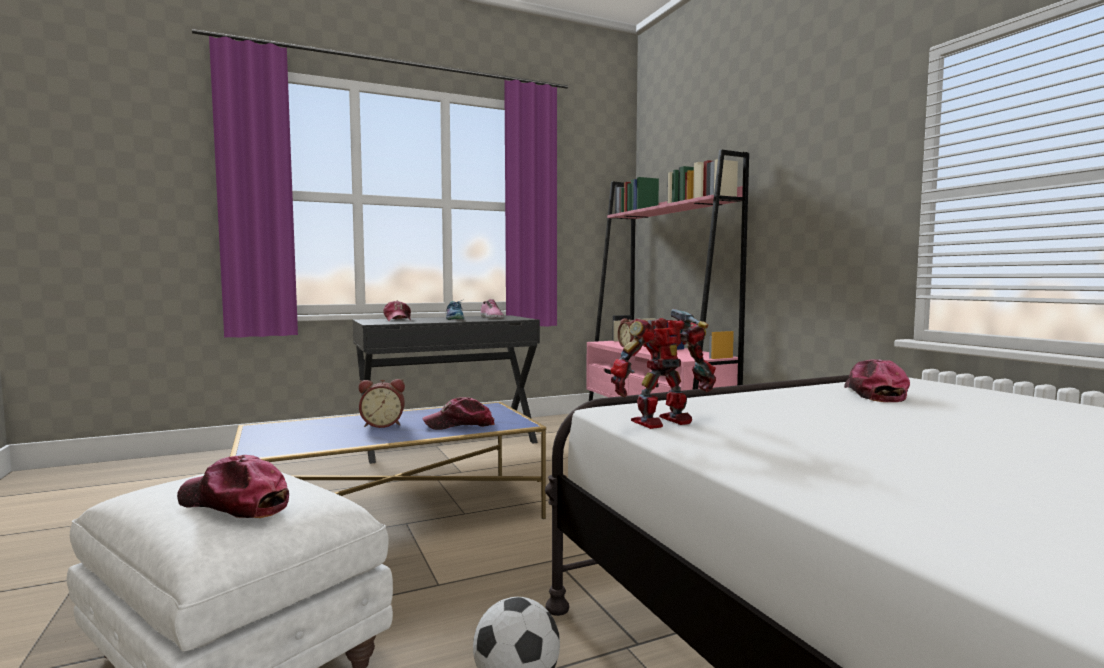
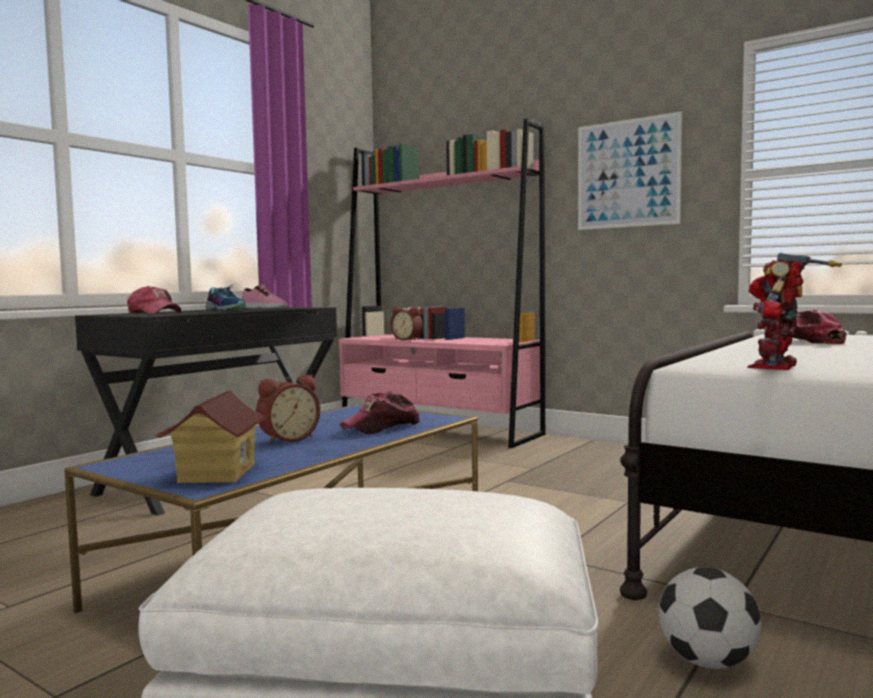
camera: 30 degrees left, 0 degrees up
cap [177,455,289,518] -> none
none -> toy house [154,391,268,483]
none -> picture [578,111,682,230]

